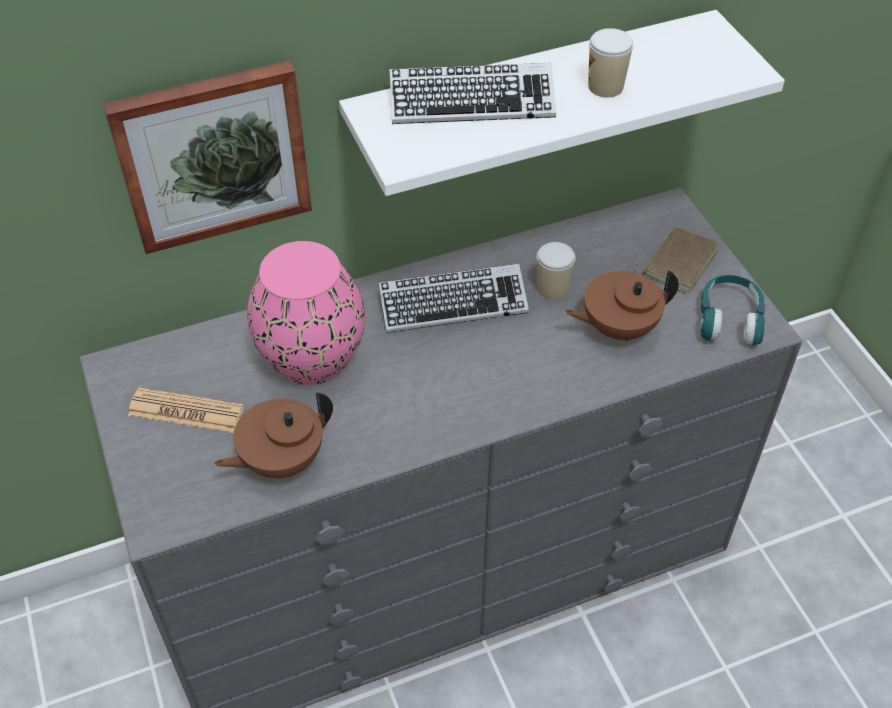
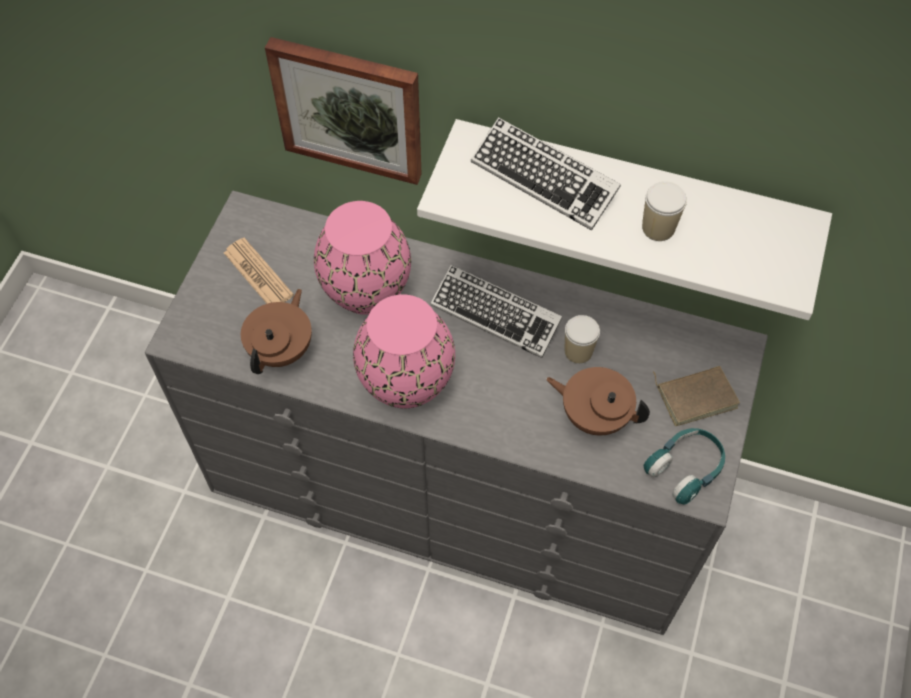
camera: 40 degrees right, 10 degrees up
brown teapot [214,392,333,478] -> brown teapot turned 105 degrees clockwise [241,289,312,374]
none -> pink vase [353,294,455,409]

